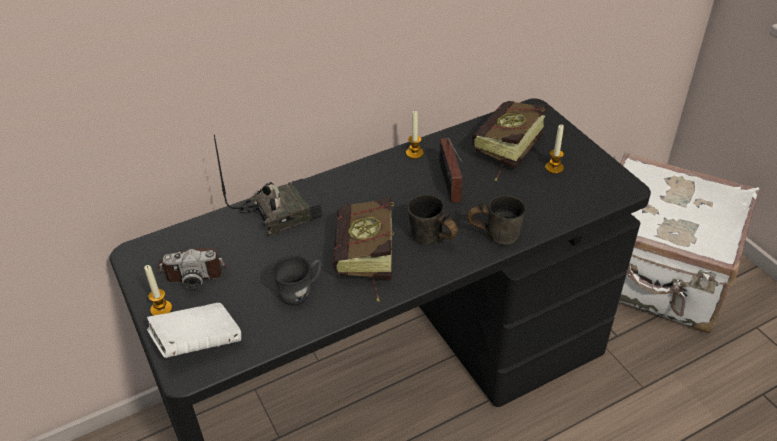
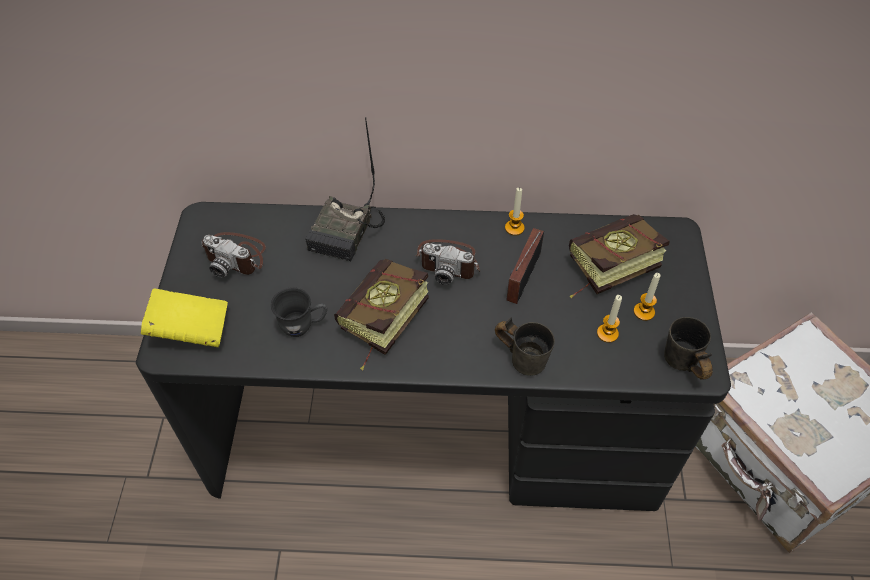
camera: 30 degrees right, 10 degrees up
candle [144,265,172,316] -> candle moved to [597,295,622,343]
white book [147,303,241,358] -> yellow book [141,288,228,347]
radio [214,135,322,236] -> radio turned 105 degrees clockwise [306,117,385,261]
grey mug [408,195,458,244] -> grey mug moved to [664,317,713,380]
none -> camera [415,239,480,285]

